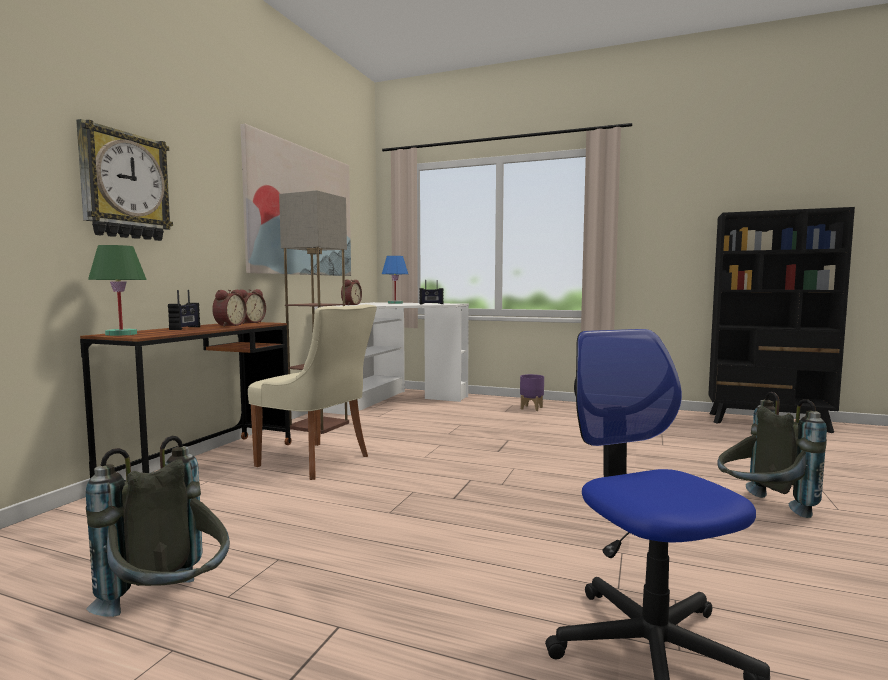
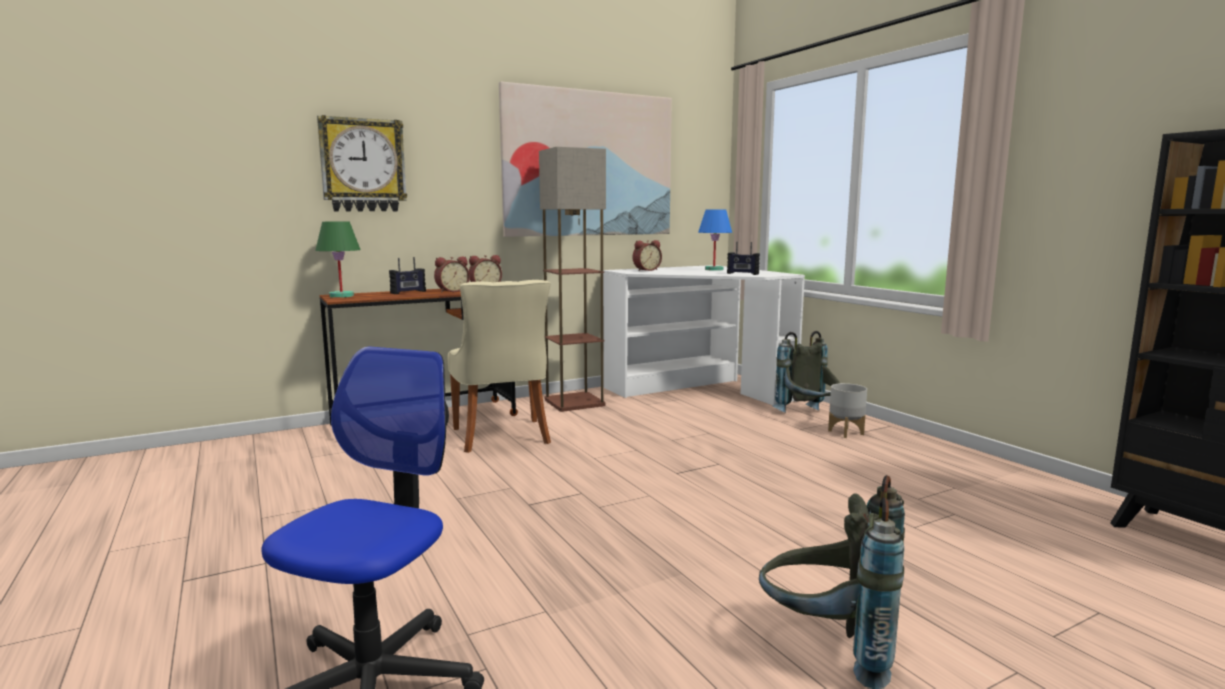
camera: 40 degrees right, 5 degrees up
grey backpack [86,436,230,617] -> grey backpack moved to [772,331,840,413]
purple planter [520,374,544,411] -> grey planter [828,383,867,438]

